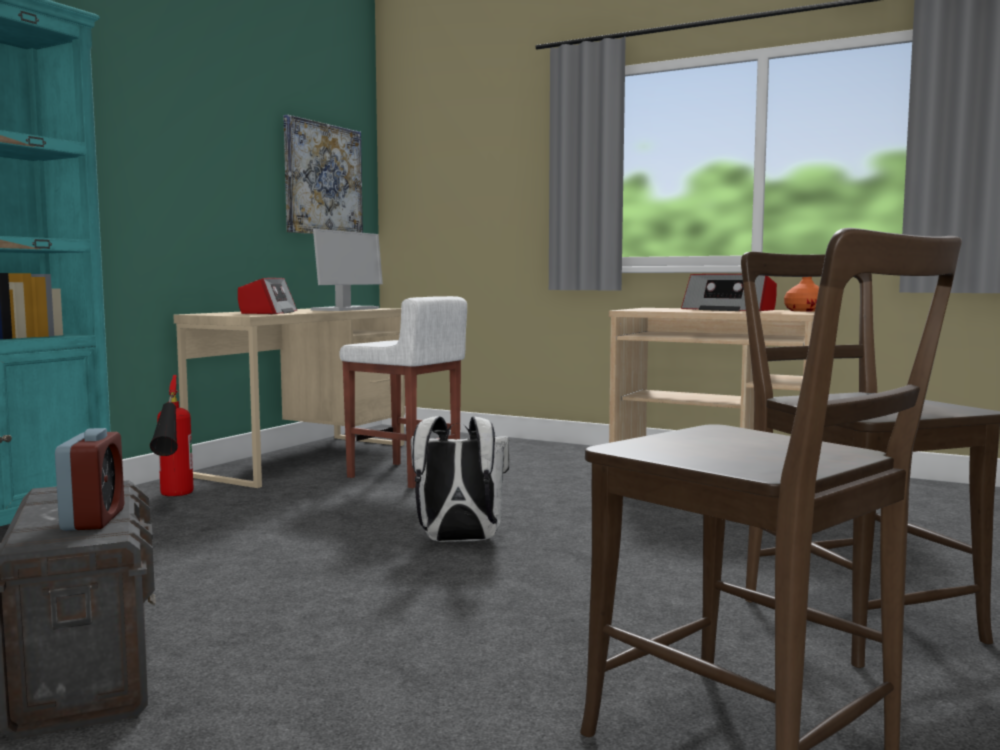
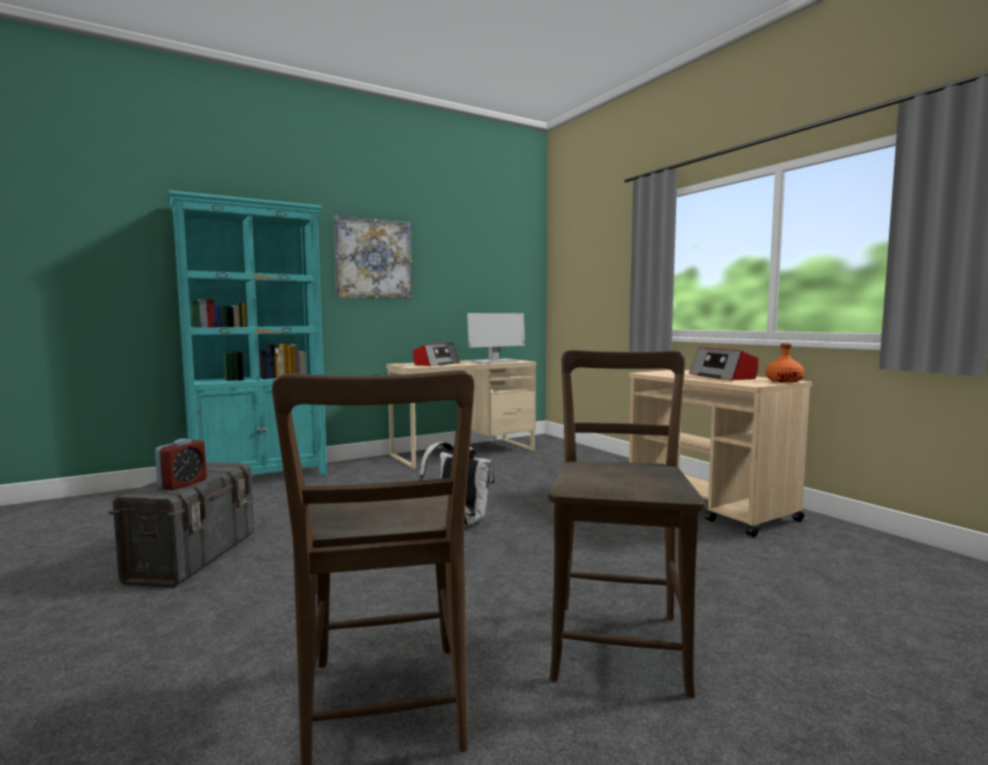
camera: 30 degrees right, 0 degrees up
fire extinguisher [150,375,193,496] -> none
picture [283,114,363,234] -> picture moved to [334,215,412,299]
white stool [339,296,467,488] -> none

